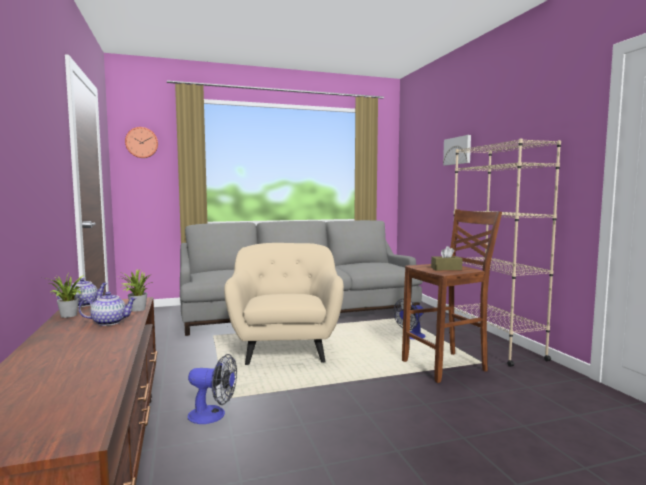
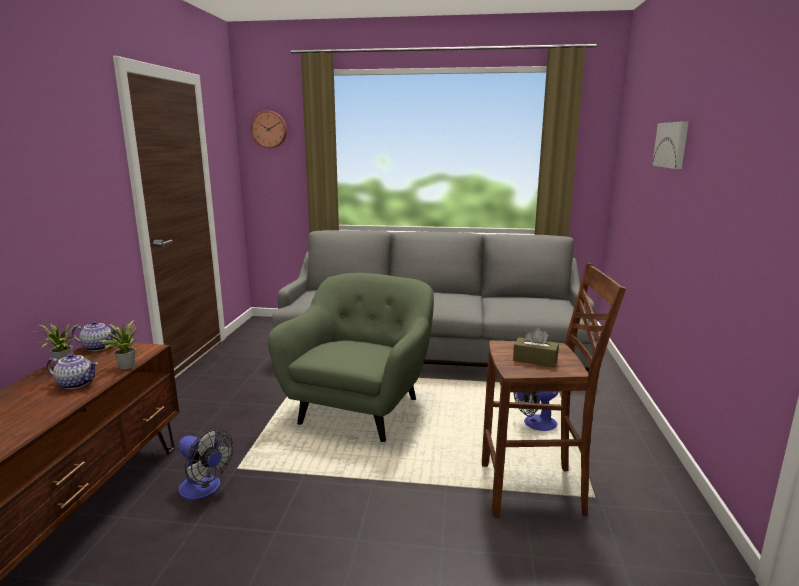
camera: 25 degrees right, 10 degrees up
beige armchair [224,243,344,365] -> green armchair [268,273,434,442]
beige bookcase [449,138,561,367] -> none

